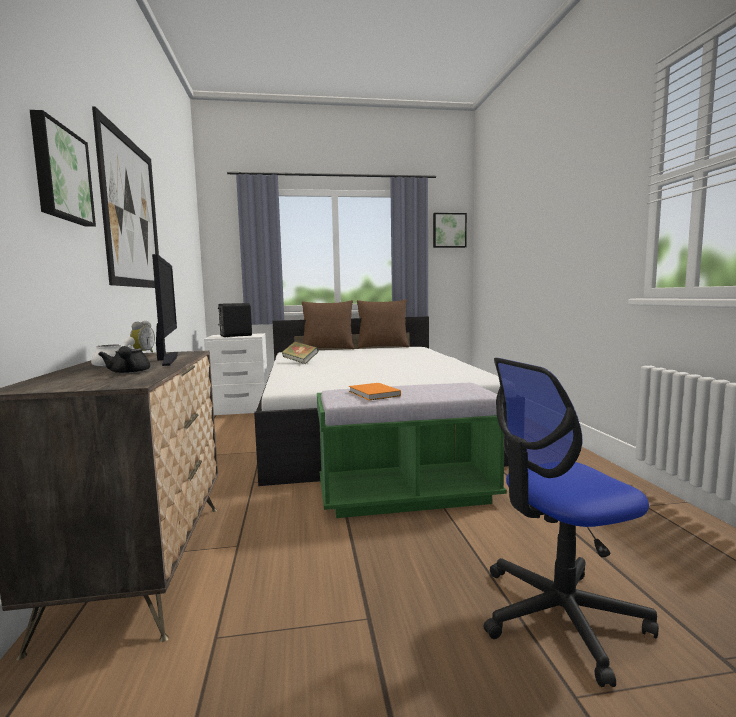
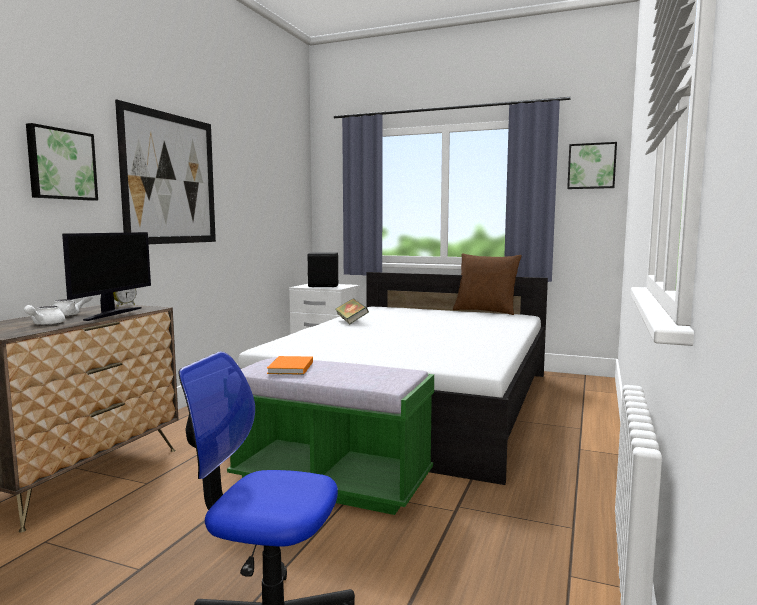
camera: 30 degrees right, 0 degrees up
black teapot [98,346,150,373] -> white teapot [24,305,65,325]
brown pillow [302,300,354,349] -> none

